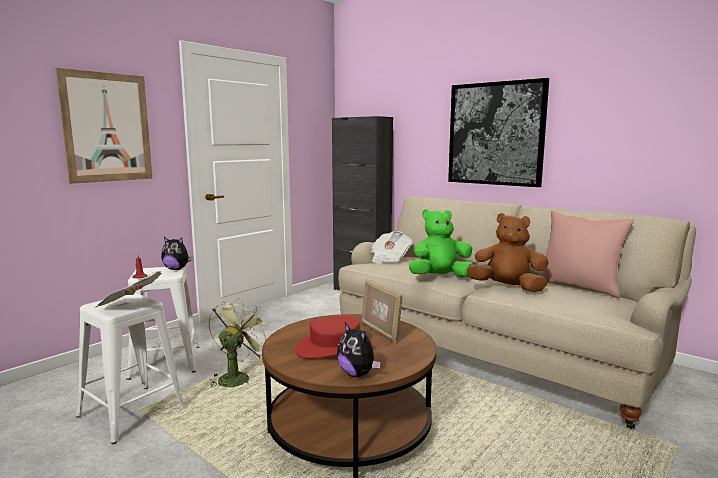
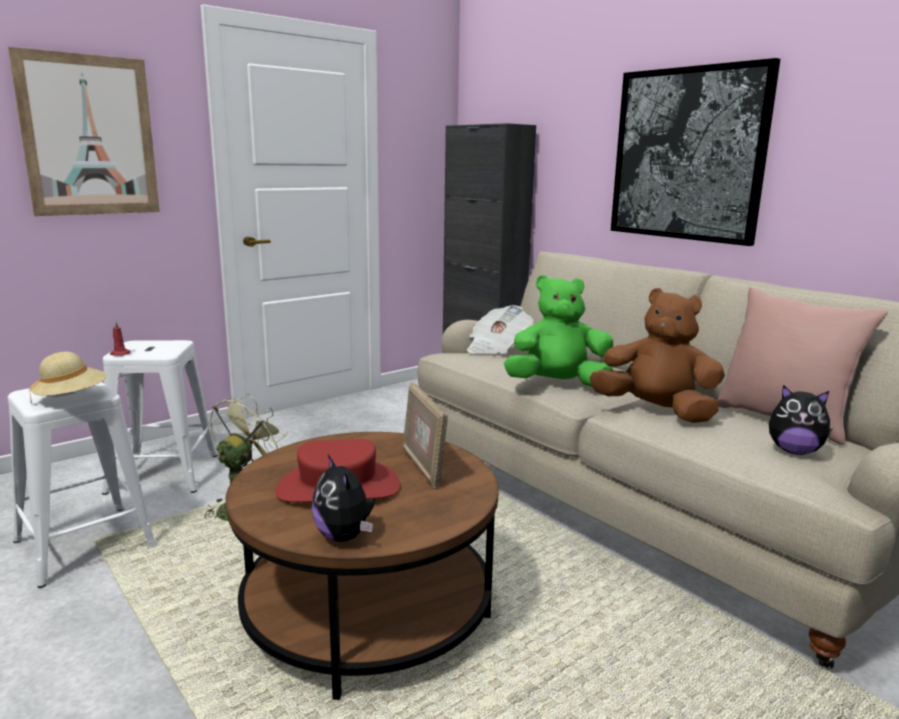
camera: 10 degrees right, 5 degrees up
newspaper [96,273,162,307] -> beige hat [29,352,106,405]
plush toy [161,237,193,270] -> plush toy moved to [769,385,832,455]

